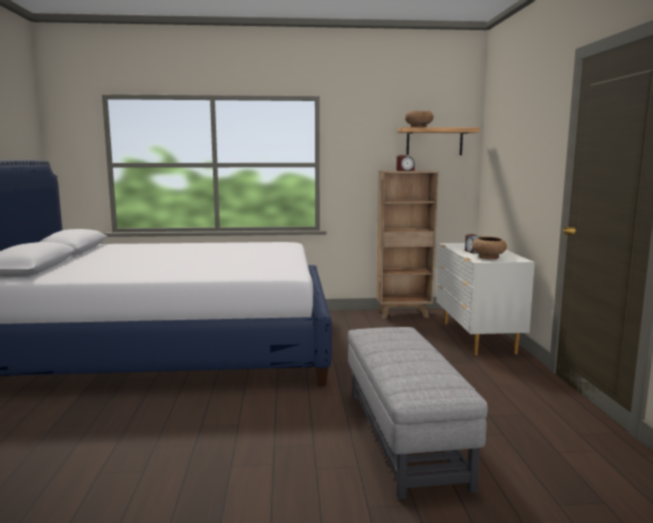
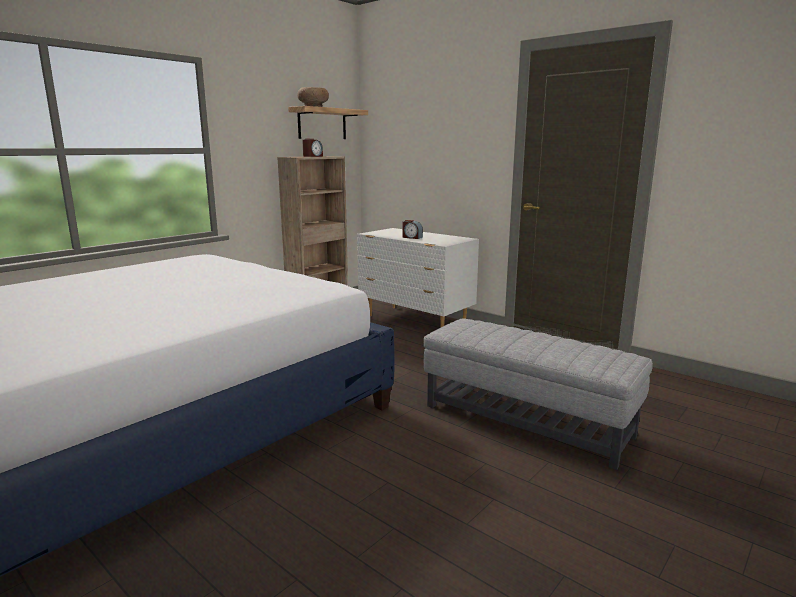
camera: 45 degrees left, 5 degrees up
brown bowl [472,236,507,259] -> none

